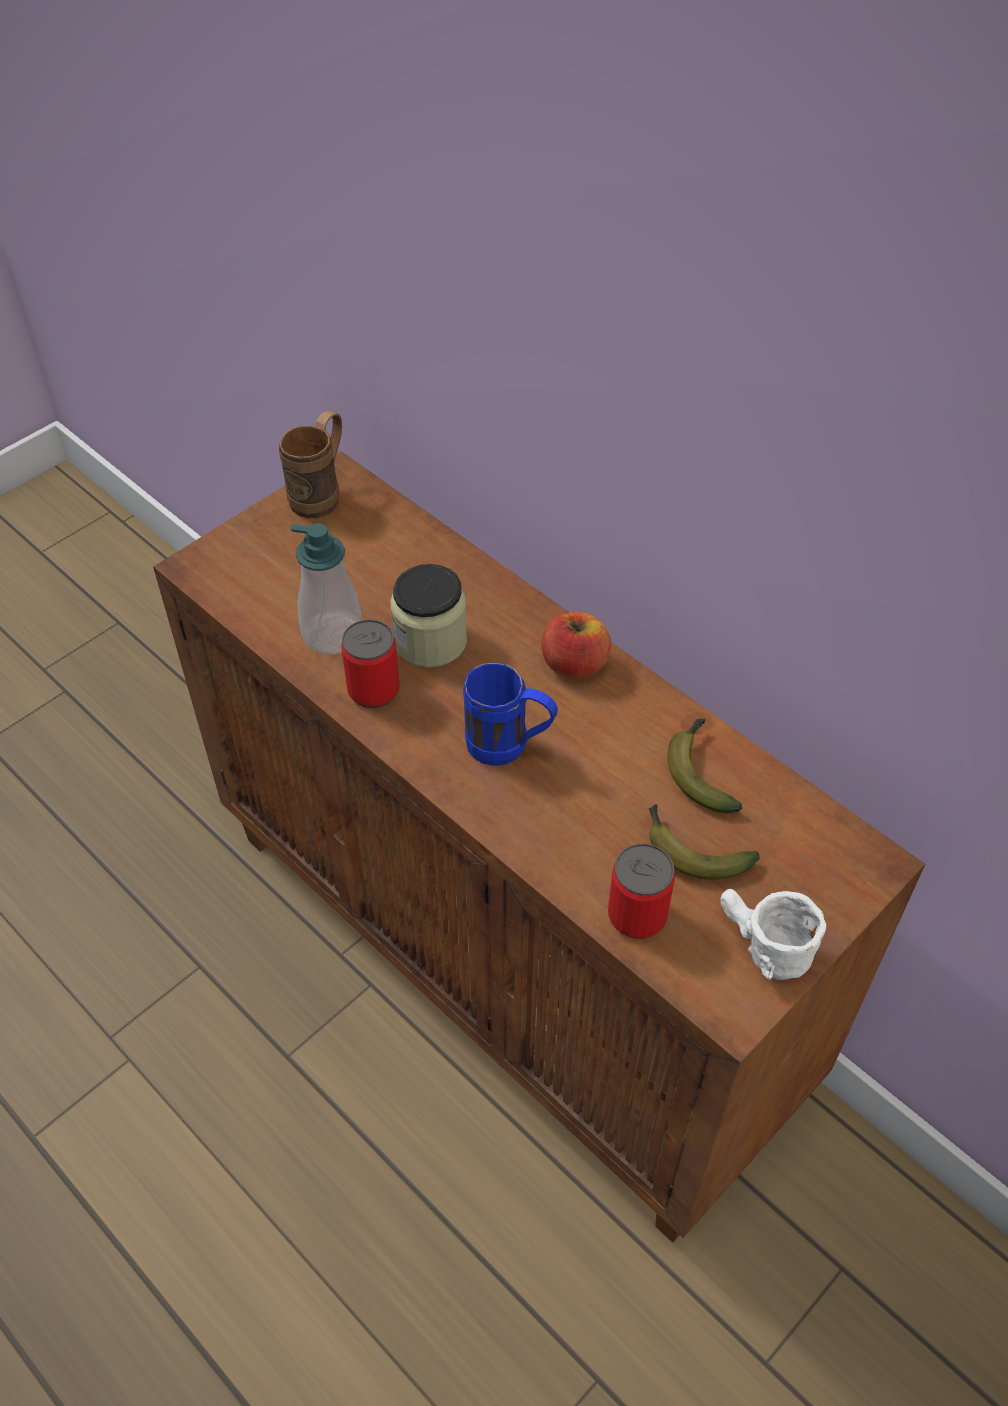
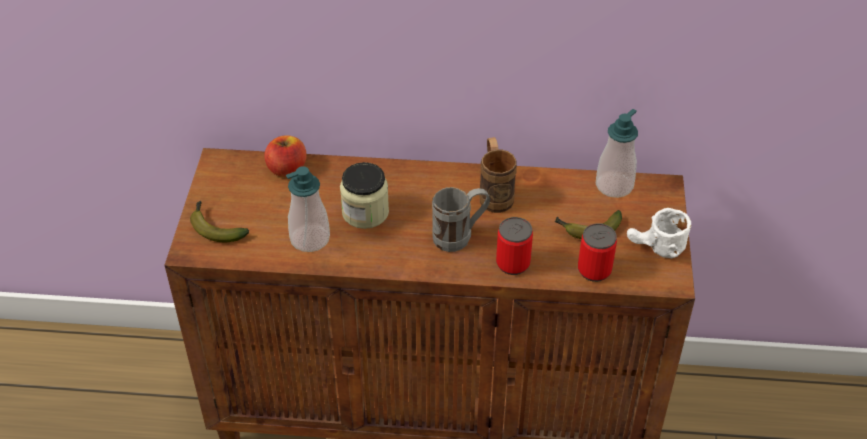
camera: 40 degrees left, 5 degrees down
brown mug [279,411,342,518] -> brown mug moved to [479,137,517,213]
can [341,619,400,708] -> can moved to [496,217,533,275]
blue mug [463,663,558,766] -> grey mug [432,187,490,252]
apple [541,612,611,679] -> apple moved to [264,135,307,177]
banana [668,719,742,813] -> banana moved to [190,201,249,242]
none -> soap dispenser [596,109,638,198]

